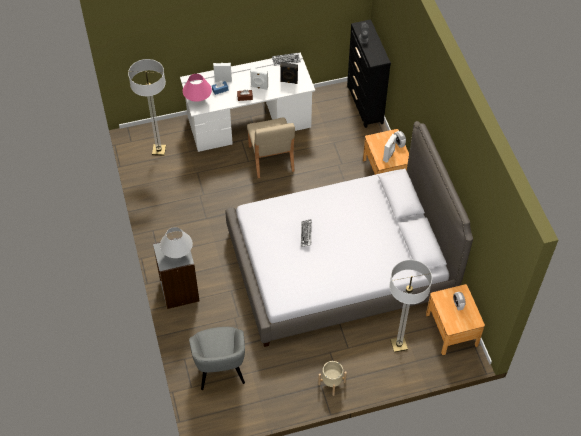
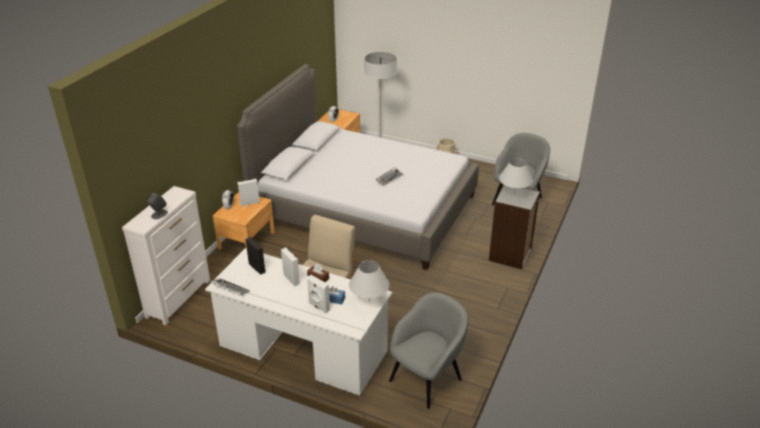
camera: 140 degrees left, 20 degrees down
floor lamp [128,59,166,156] -> grey armchair [389,292,469,409]
pink table lamp [183,74,212,102] -> white table lamp [349,260,389,302]
black dresser [347,19,391,128] -> white dresser [122,186,210,325]

